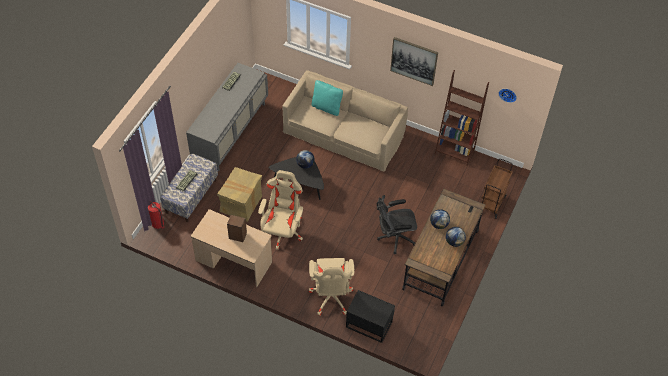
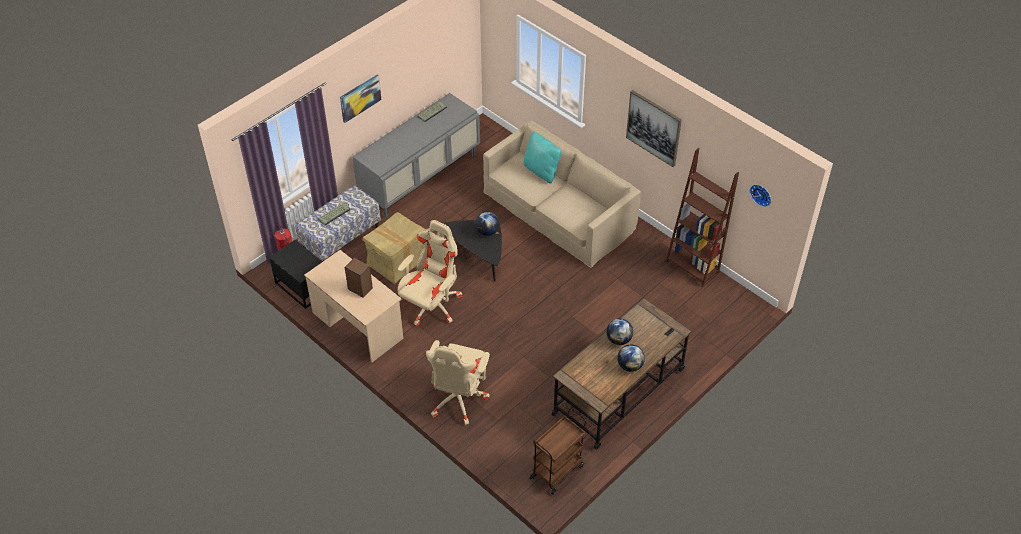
camera: 20 degrees right, 5 degrees down
black nightstand [346,290,395,343] -> black nightstand moved to [269,240,322,309]
office chair [377,195,417,254] -> none
brown cart [481,159,513,219] -> brown cart moved to [529,408,586,495]
none -> picture [340,74,381,123]

